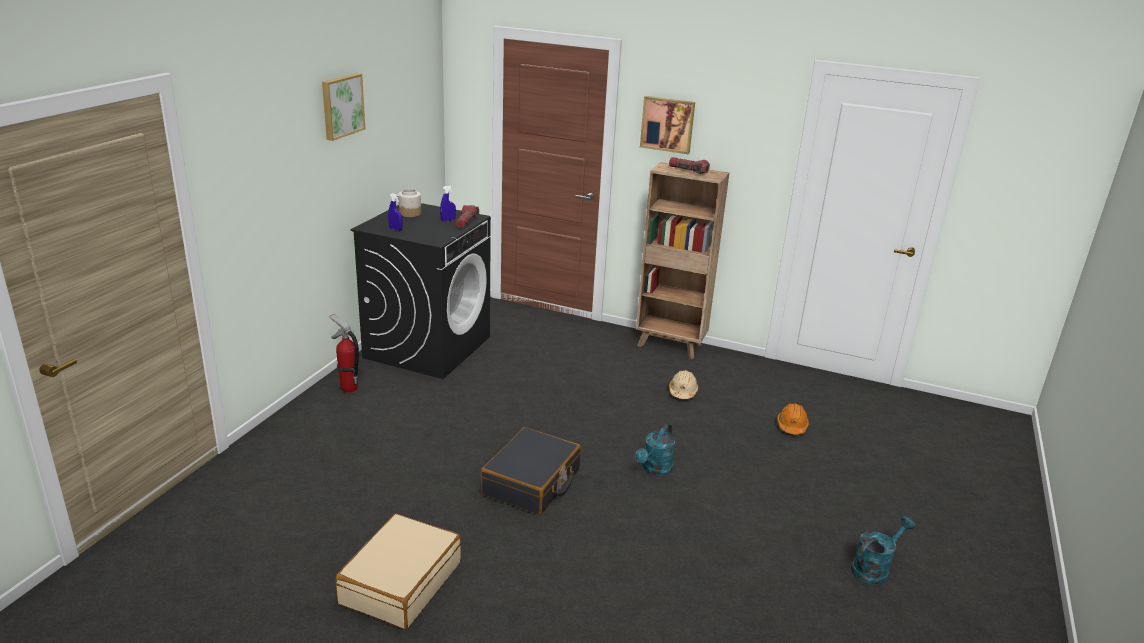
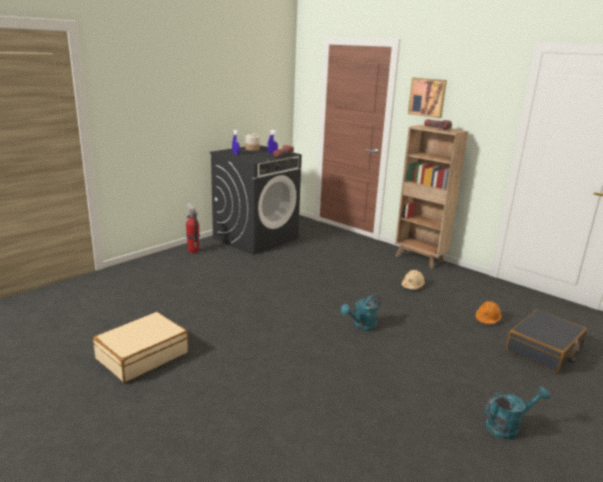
camera: 20 degrees right, 5 degrees down
picture [322,73,365,141] -> none
black suitcase [480,427,581,515] -> black suitcase moved to [506,310,587,373]

